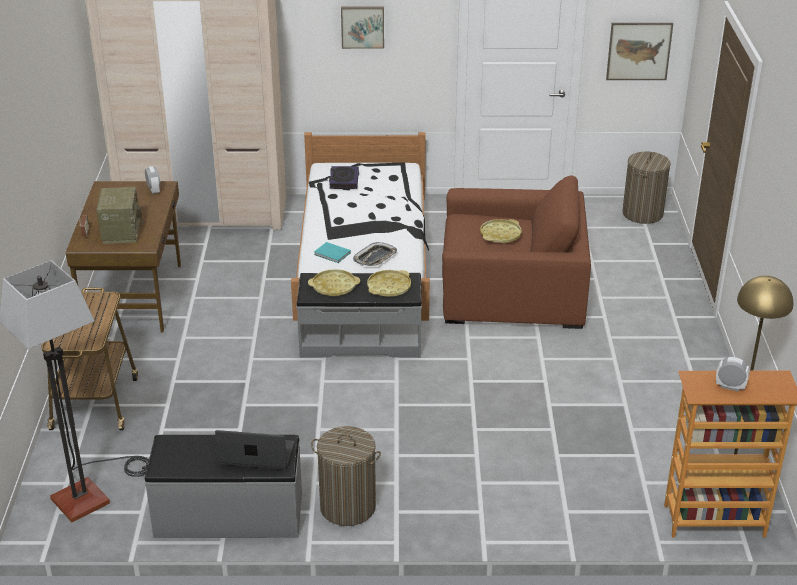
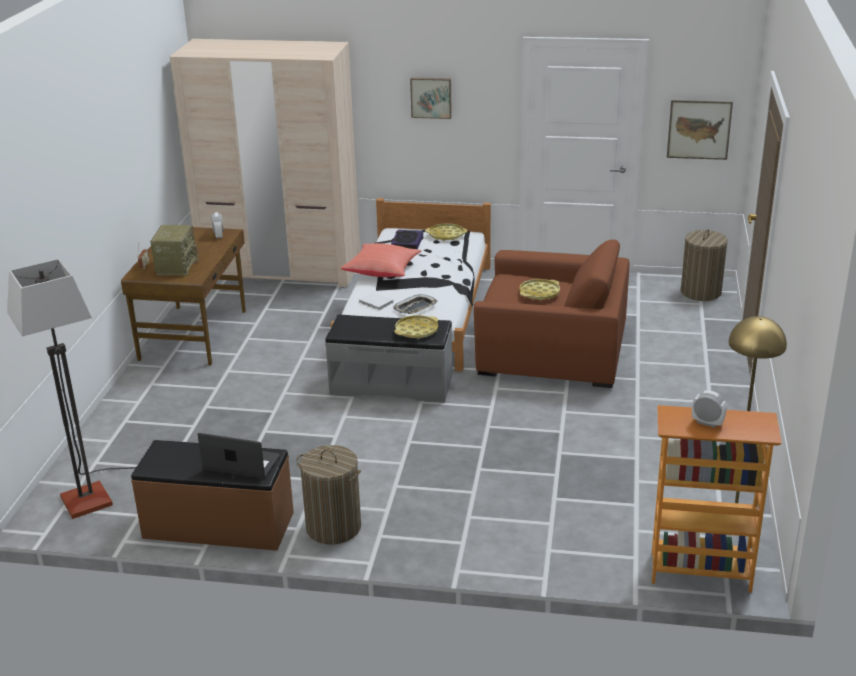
camera: 10 degrees right, 5 degrees down
cart [41,288,138,430] -> none
grey bench [145,435,302,538] -> brown bench [131,440,294,551]
yellow tray [308,269,360,296] -> yellow tray moved to [425,223,467,241]
turquoise book [314,242,351,263] -> white book [358,292,394,310]
none -> red pillow [341,243,421,277]

